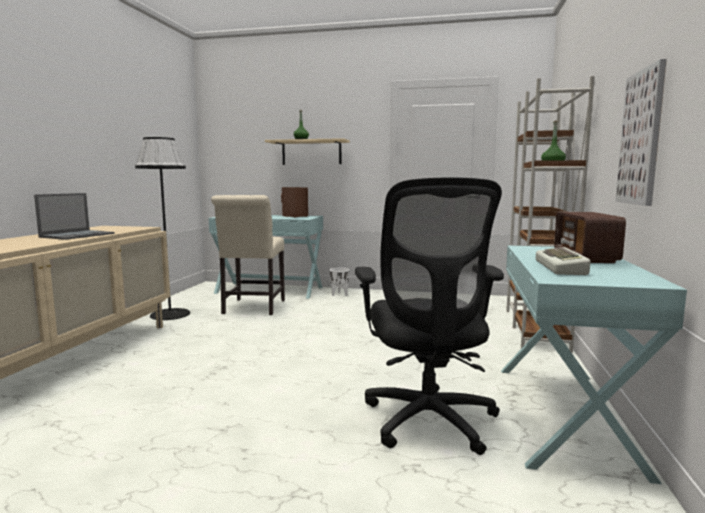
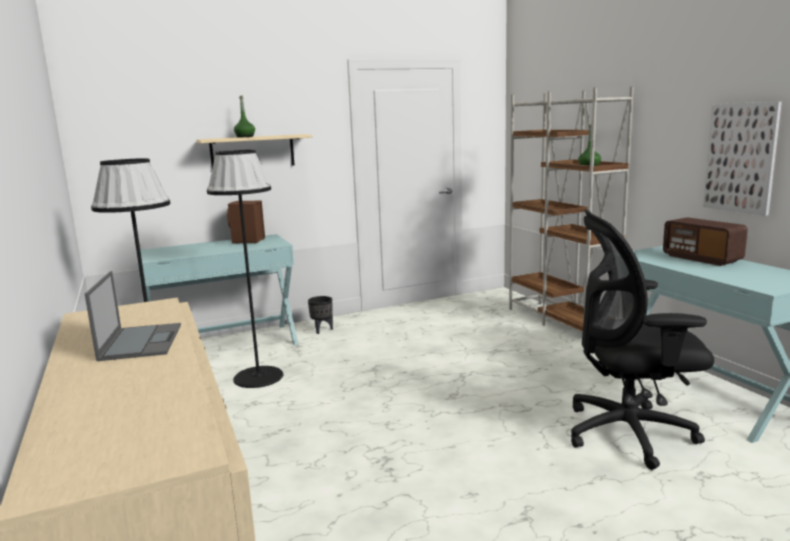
camera: 35 degrees left, 5 degrees up
beige chair [211,195,285,315] -> black floor lamp [207,150,283,388]
white planter [330,268,349,296] -> black planter [308,296,333,334]
black office chair [355,177,504,455] -> black office chair turned 135 degrees clockwise [571,209,714,470]
keyboard [536,247,591,275] -> none

